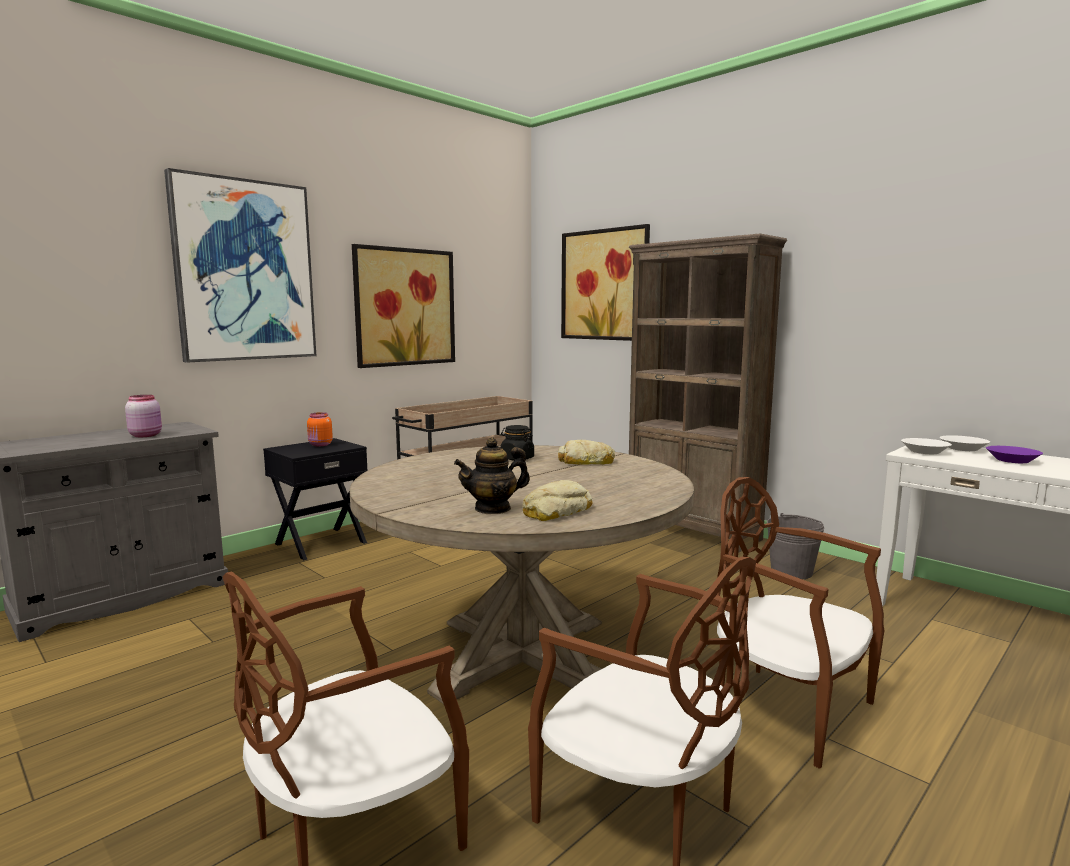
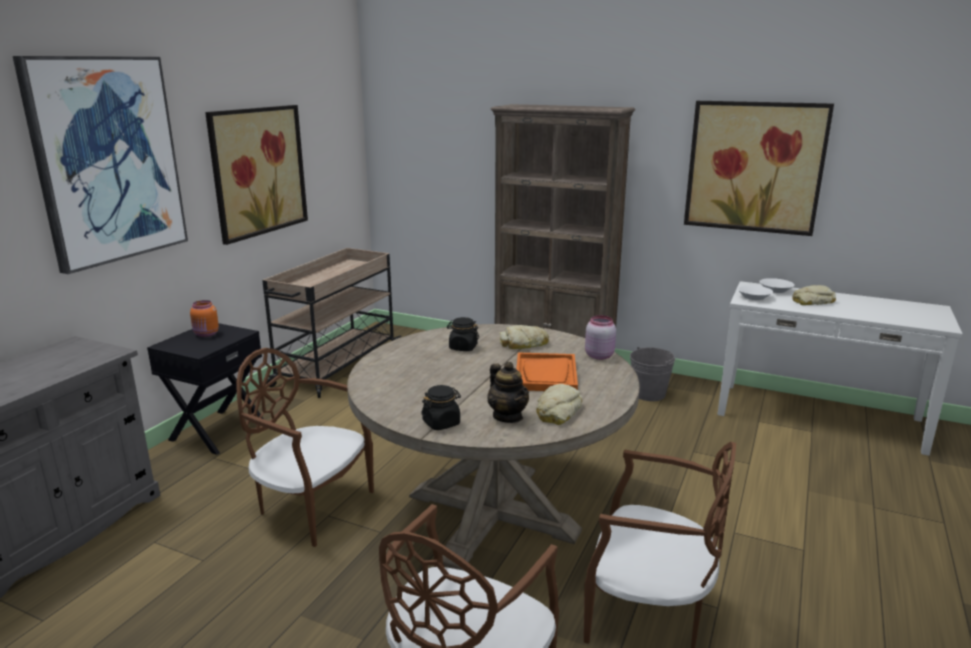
camera: 20 degrees left, 10 degrees up
pink jar [125,395,162,437] -> pink jar moved to [585,315,616,360]
teapot [454,437,530,514] -> teapot turned 75 degrees counterclockwise [487,362,529,423]
picture [561,224,650,341] -> picture moved to [684,101,834,236]
brown chair [717,477,884,769] -> brown chair moved to [236,348,374,547]
purple bowl [986,446,1043,463] -> bread [792,285,836,305]
none -> black jar [421,385,461,430]
none -> orange tray [516,352,578,391]

